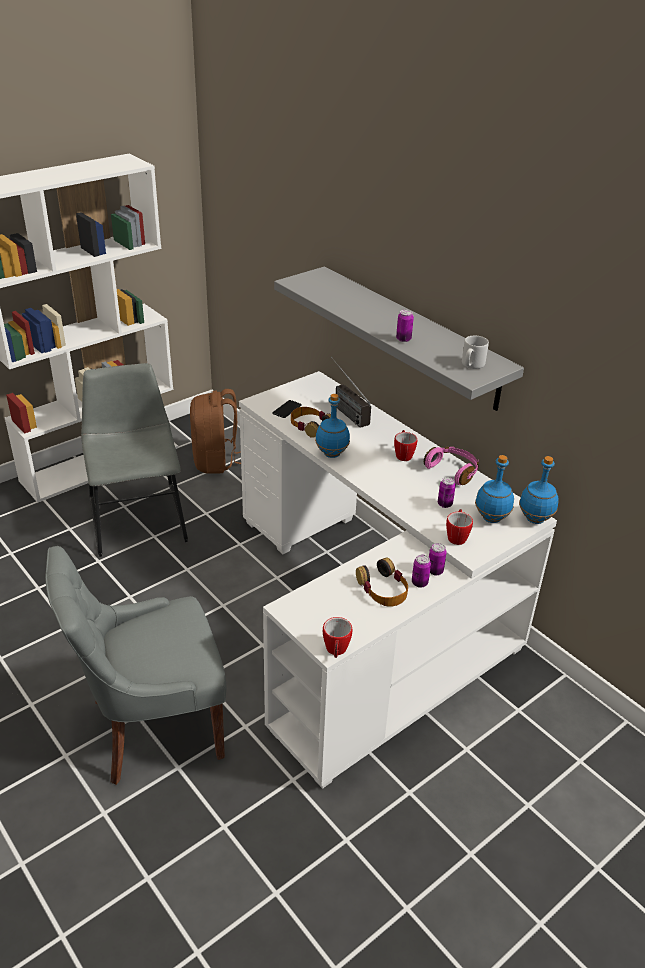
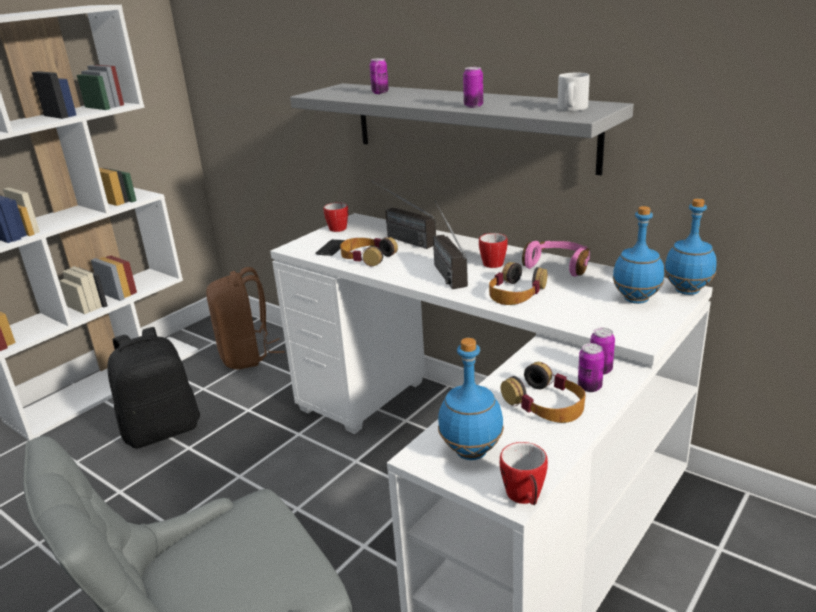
camera: 10 degrees left, 10 degrees down
grey chair [81,363,188,557] -> black backpack [108,327,200,449]
blue bottle [315,394,350,458] -> blue bottle moved to [438,338,504,460]
can [438,477,456,508] -> can moved to [370,58,389,94]
mug [446,509,473,545] -> mug moved to [323,202,348,232]
none -> radio [433,201,468,289]
none -> headphones [489,262,547,305]

